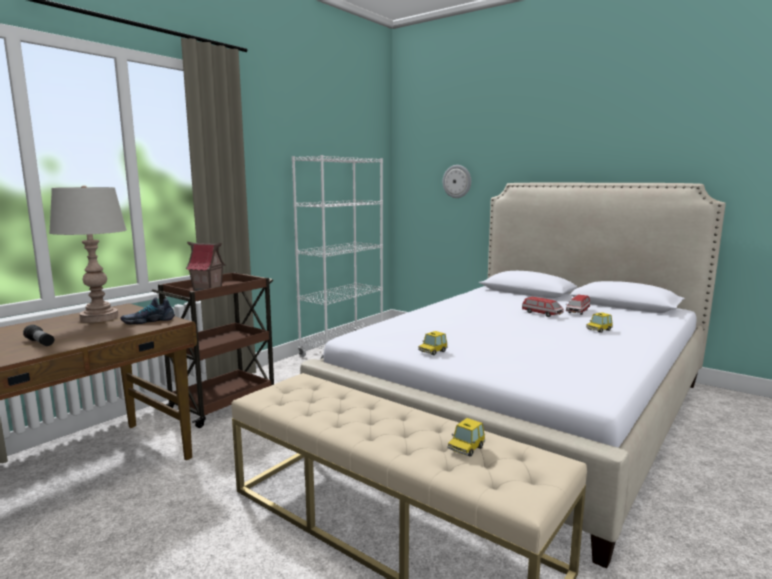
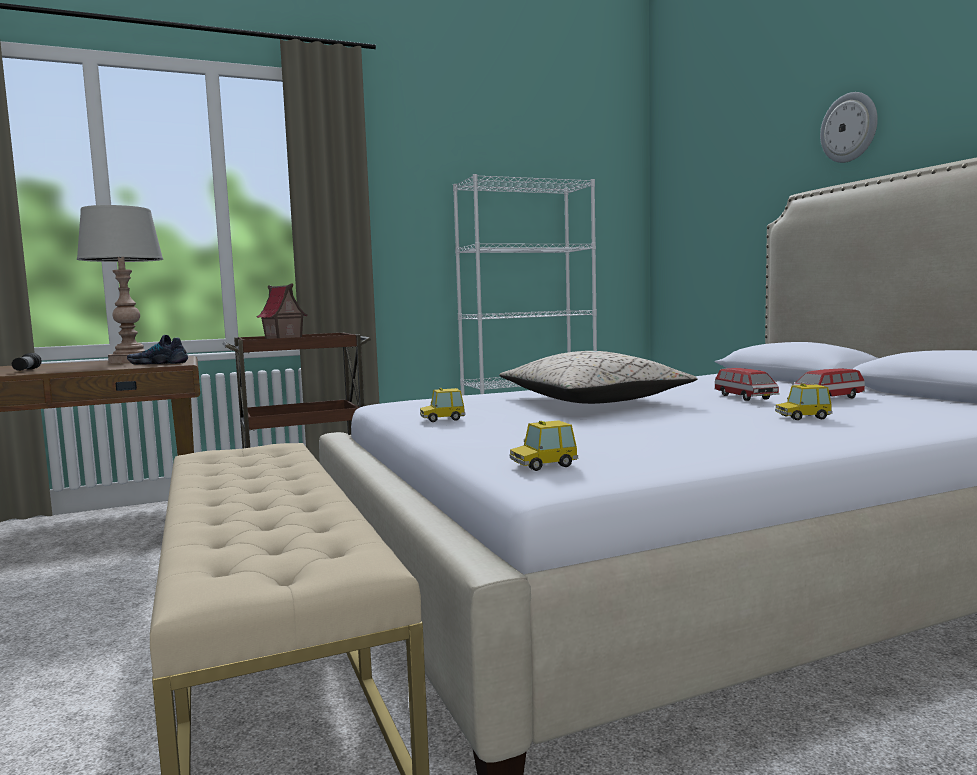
camera: 30 degrees right, 5 degrees down
wall clock [443,165,471,198] -> wall clock moved to [820,92,878,163]
toy car [447,418,485,457] -> toy car moved to [510,420,578,471]
none -> beige pillow [499,351,698,404]

